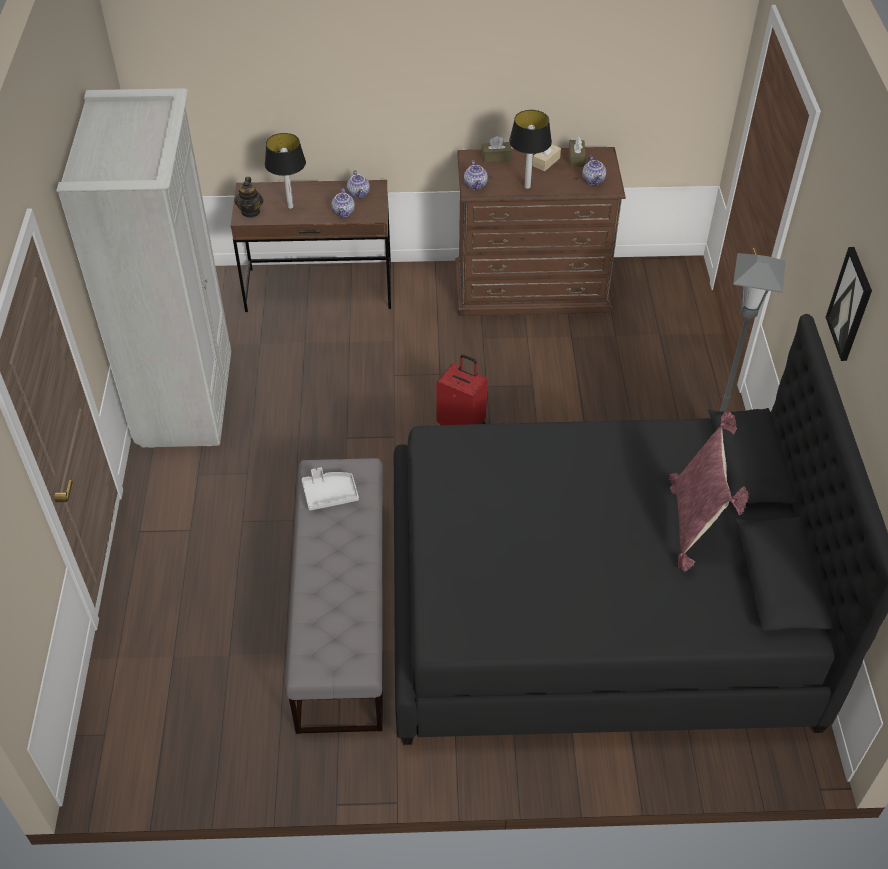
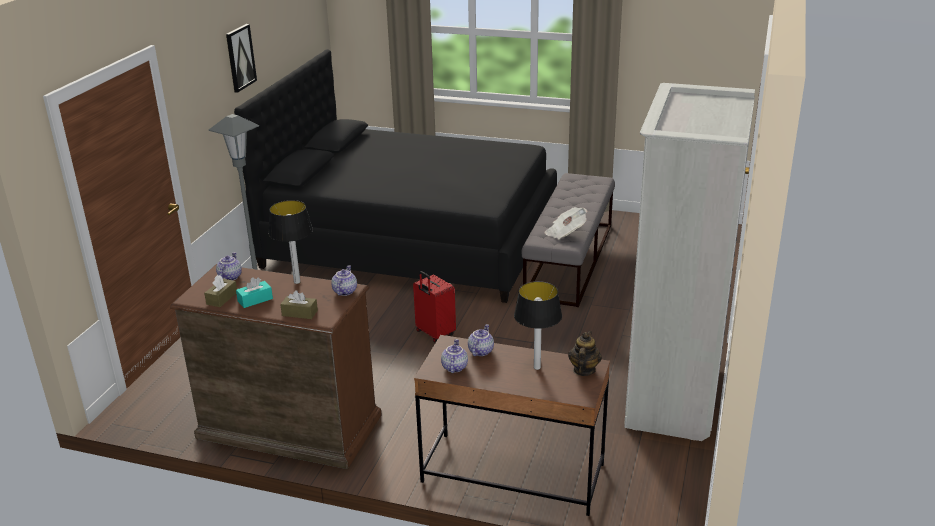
camera: 160 degrees left, 20 degrees down
grey tray [302,467,359,510] -> newspaper [545,207,587,239]
beige tissue box [533,144,561,171] -> turquoise tissue box [236,277,273,308]
red pillow [669,410,750,572] -> none

